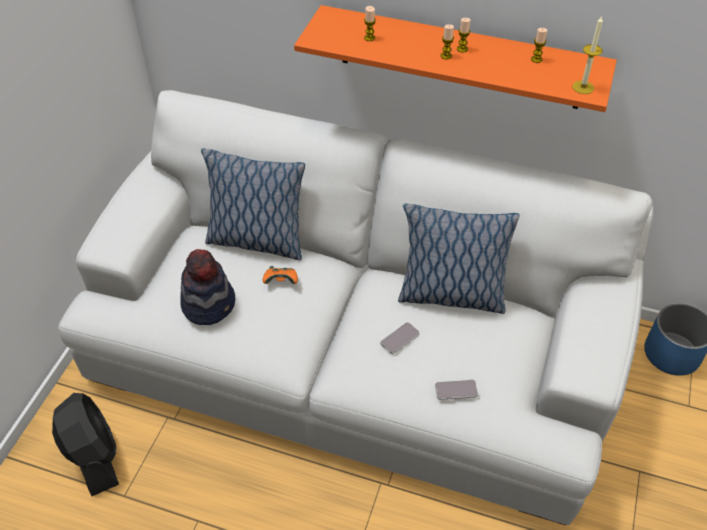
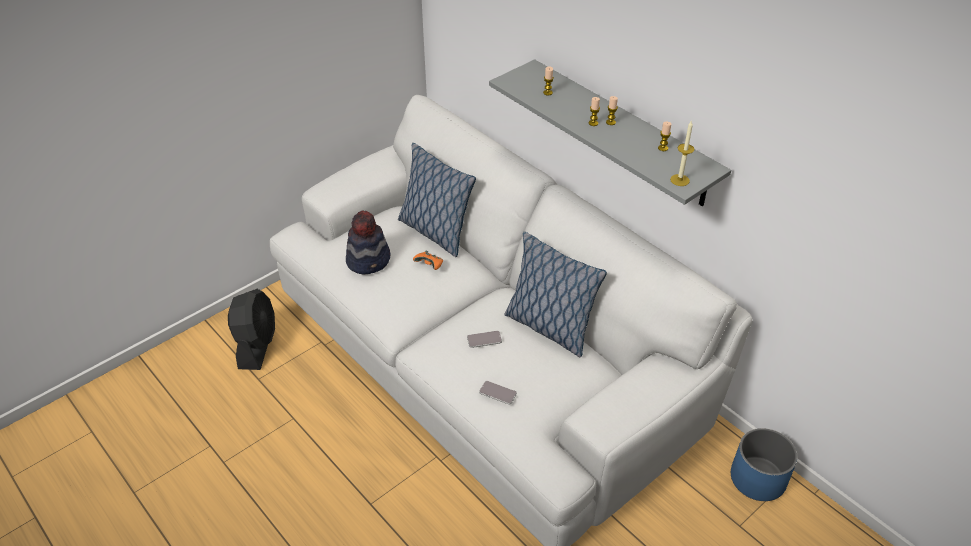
camera: 30 degrees right, 5 degrees down
orange shelf [294,5,617,112] -> grey shelf [489,59,731,206]

